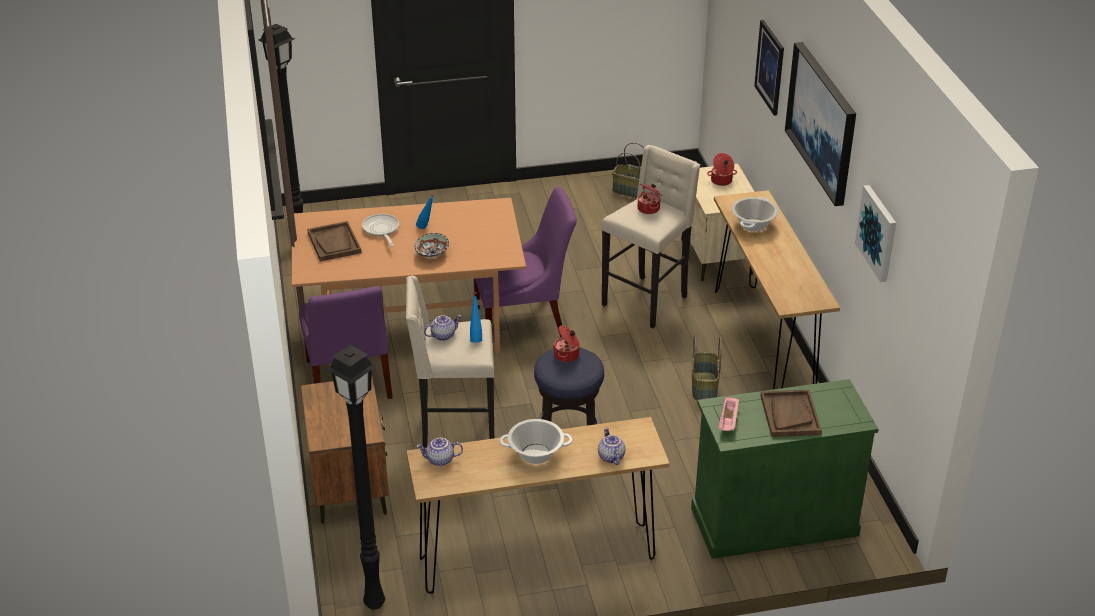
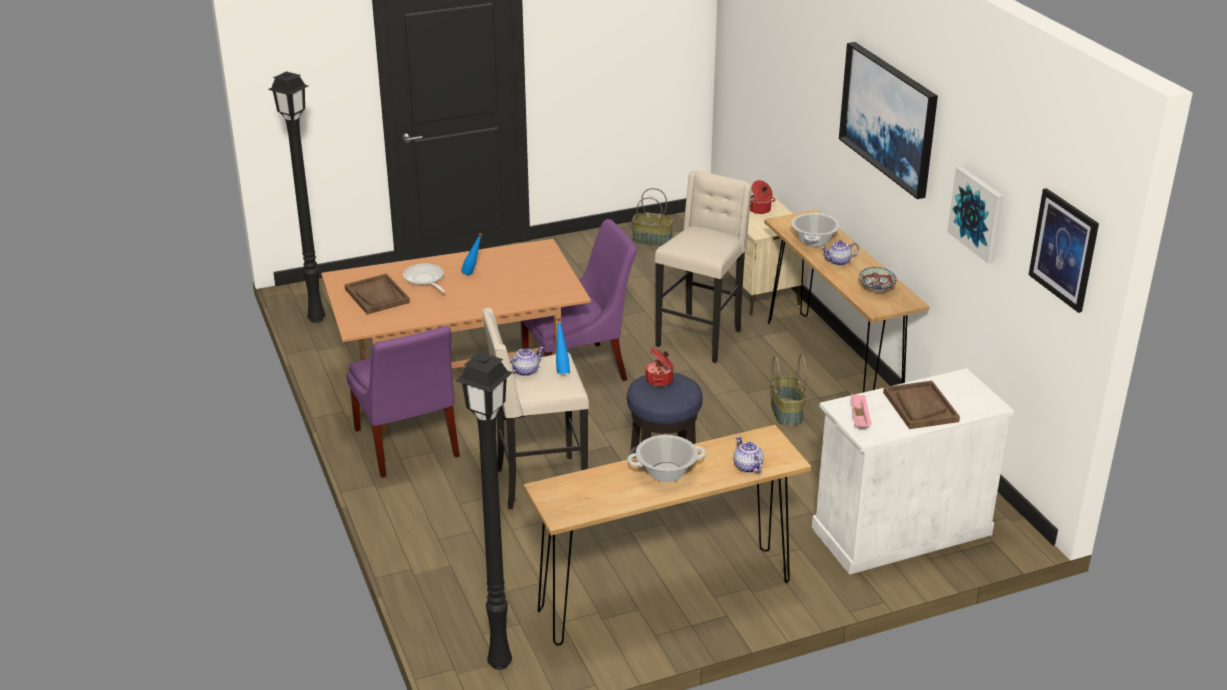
camera: 10 degrees left, 5 degrees down
brown nightstand [301,376,389,524] -> none
bowl [415,233,449,258] -> bowl moved to [859,267,897,292]
teapot [417,438,463,466] -> teapot moved to [821,240,859,266]
cooking pot [638,184,662,214] -> none
green cabinet [691,379,879,559] -> white cabinet [812,368,1014,575]
picture [754,20,784,116] -> picture moved to [1029,188,1099,313]

